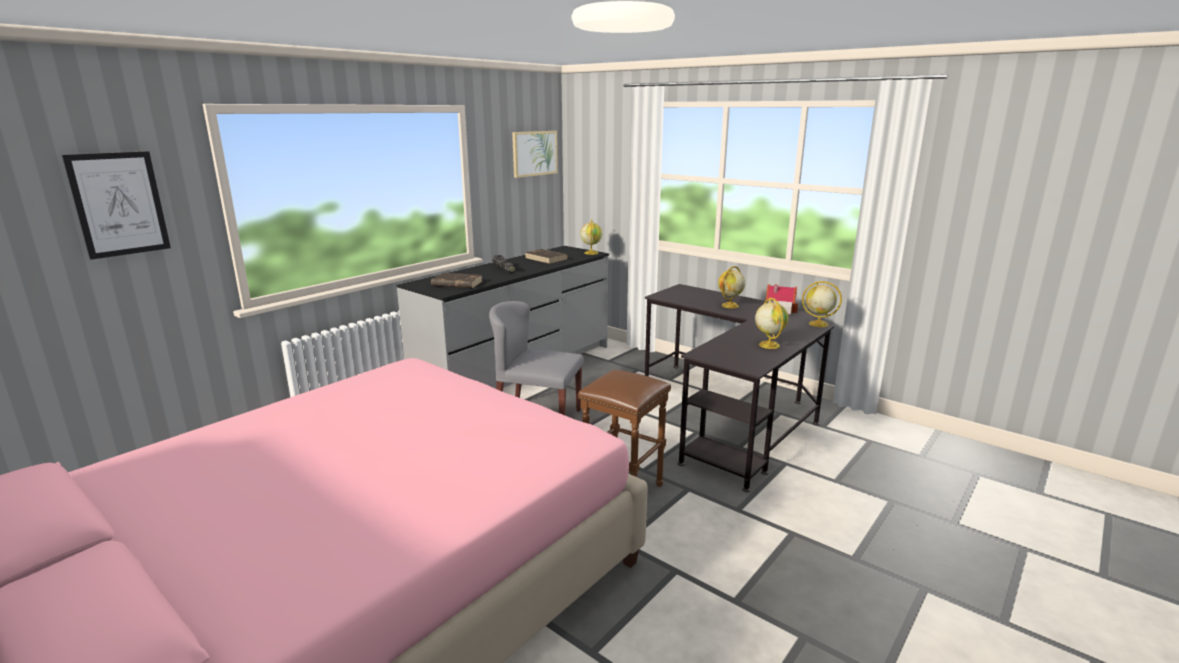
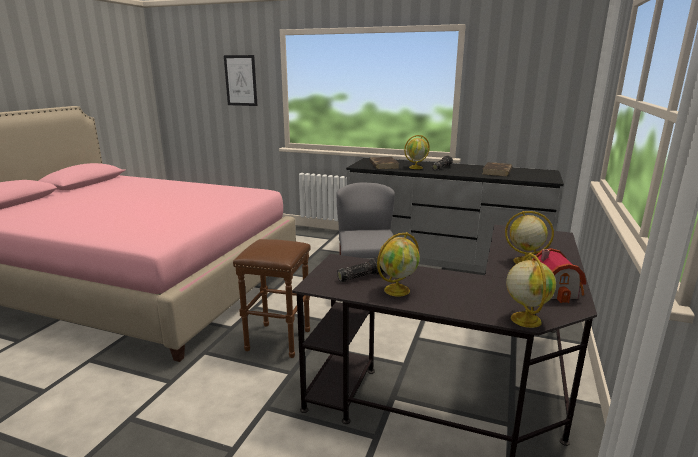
camera: 70 degrees right, 0 degrees up
picture [512,131,558,178] -> none
globe [580,219,602,255] -> globe moved to [404,135,430,169]
none -> flashlight [337,256,385,282]

